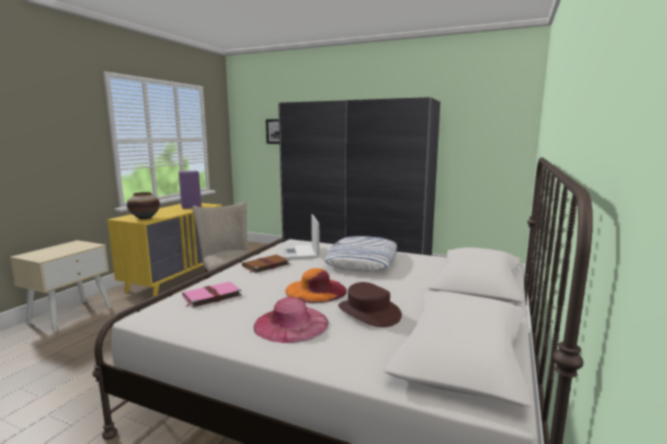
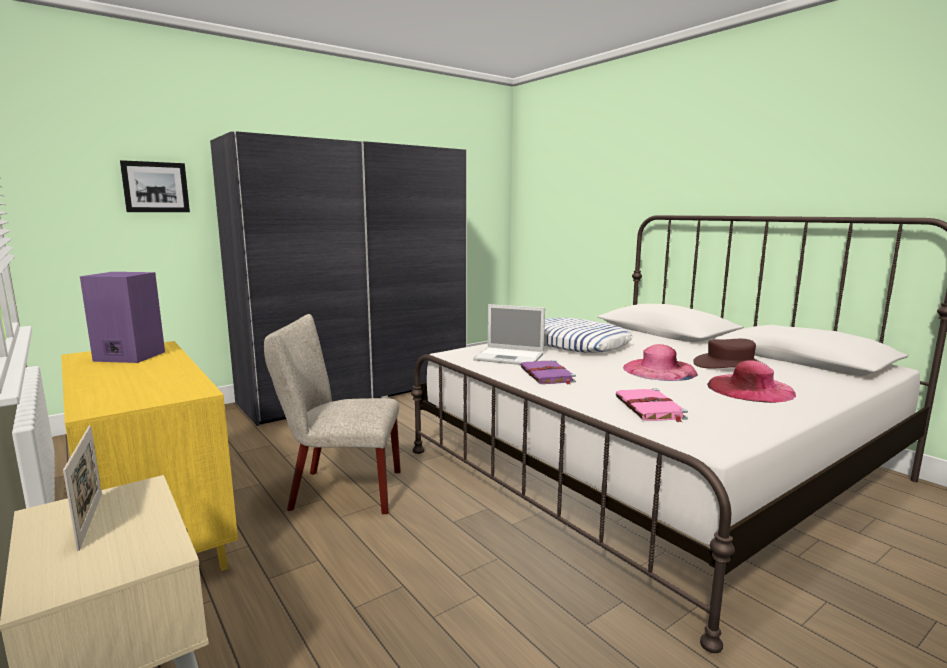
camera: 60 degrees left, 0 degrees up
vase [127,192,160,219] -> none
brown book [242,255,290,273] -> purple book [521,360,576,385]
orange hat [285,268,347,303] -> pink hat [623,344,698,381]
none -> picture frame [63,425,102,551]

